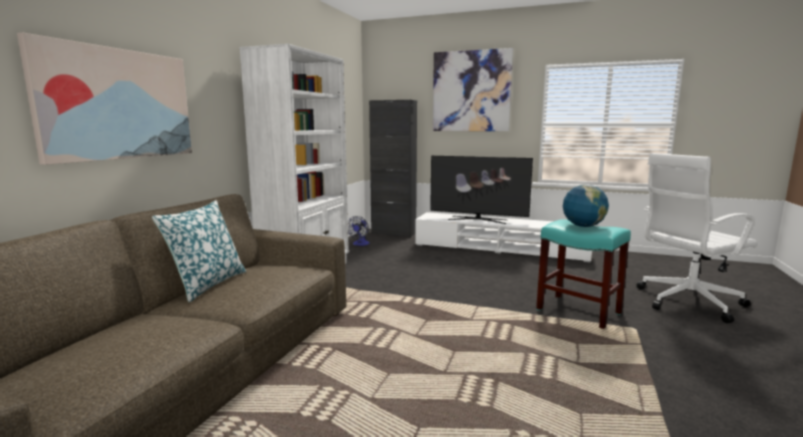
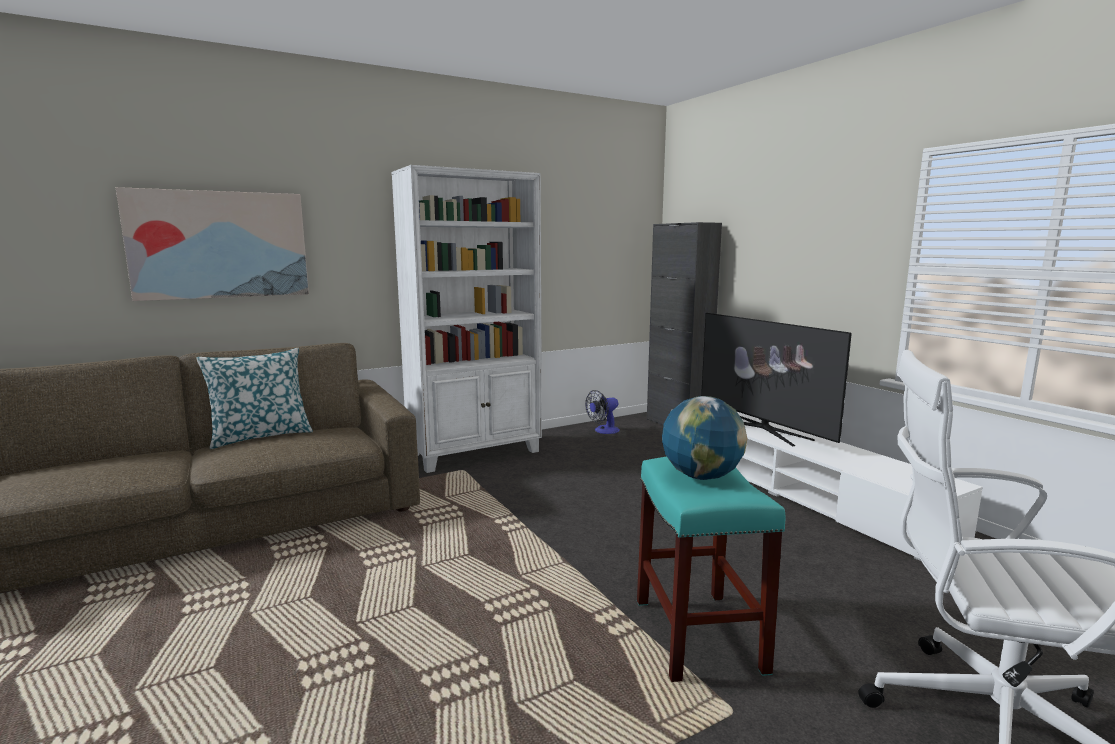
camera: 40 degrees right, 0 degrees up
picture [433,48,513,131] -> none

